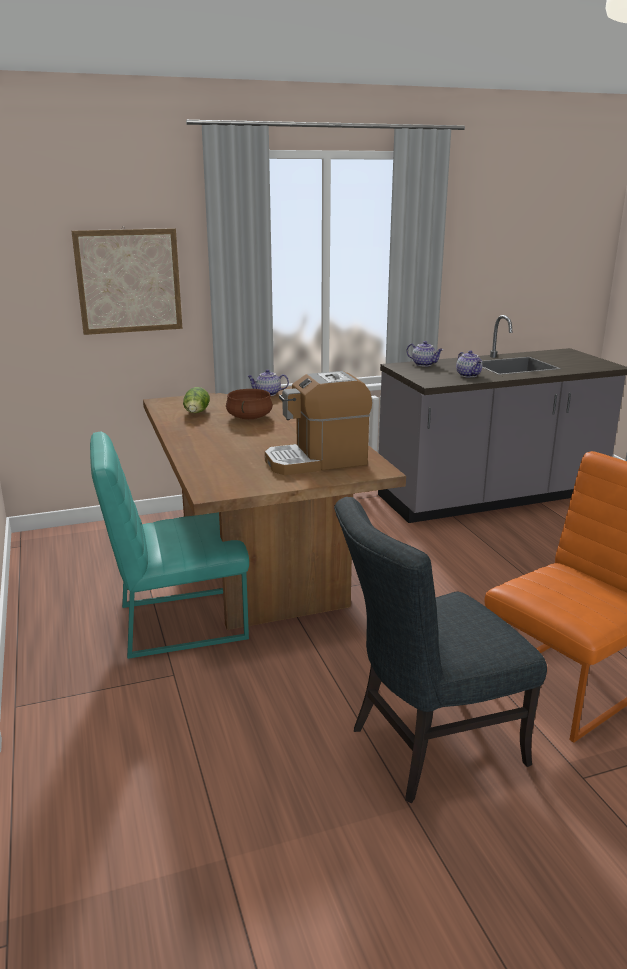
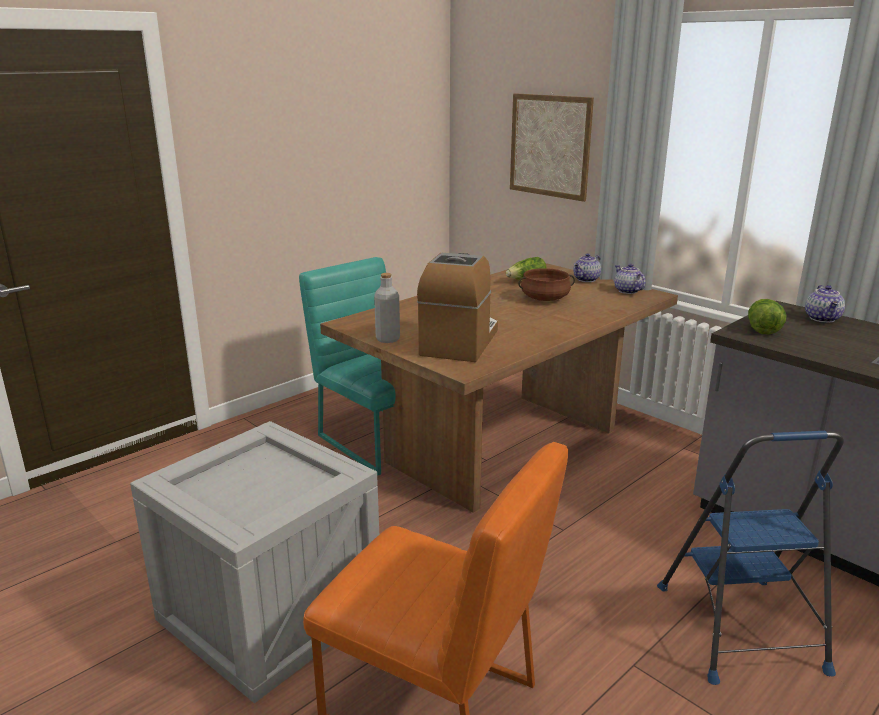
camera: 65 degrees right, 0 degrees up
coffee machine [264,371,372,475] -> coffee machine turned 60 degrees clockwise [417,253,498,362]
grey chair [334,497,547,803] -> crate [130,421,379,703]
teapot [456,351,482,378] -> teapot moved to [573,253,601,282]
none -> grey bottle [374,273,400,343]
none -> blue step ladder [657,431,844,685]
none -> lettuce [748,299,786,334]

